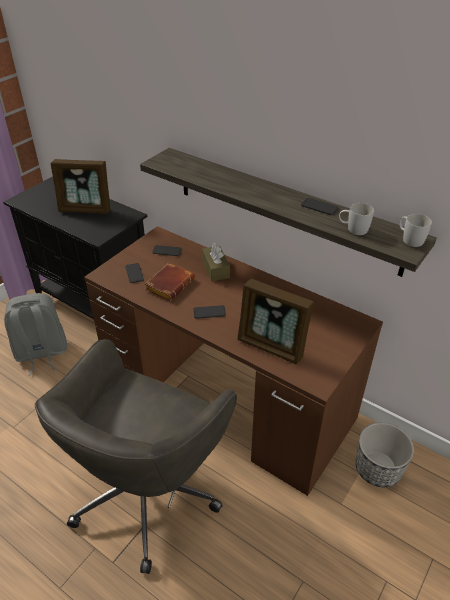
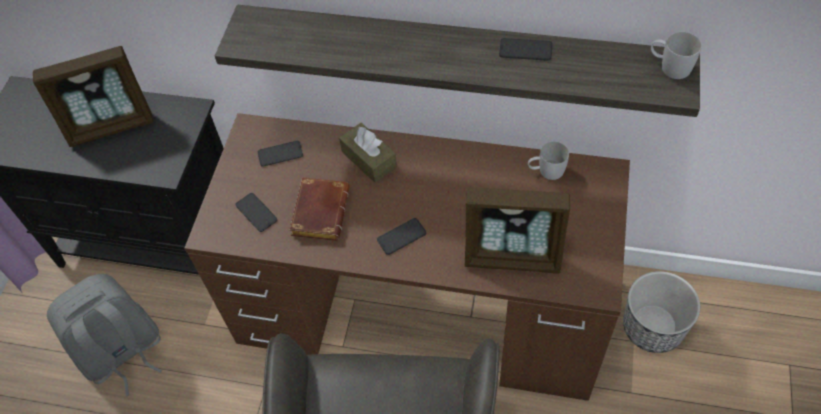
camera: 20 degrees left, 15 degrees up
white mug [339,203,374,235] -> white mug moved to [528,141,569,180]

